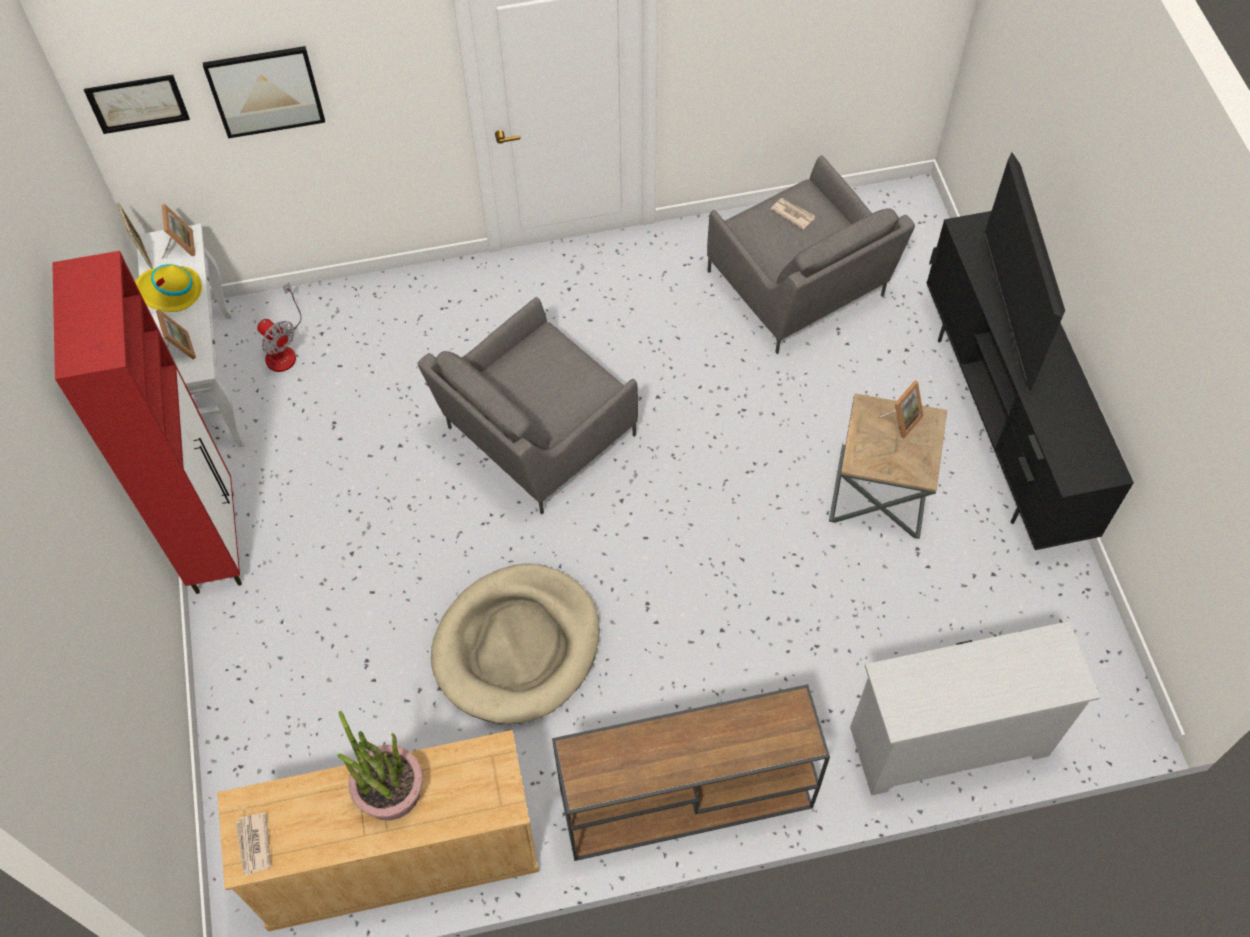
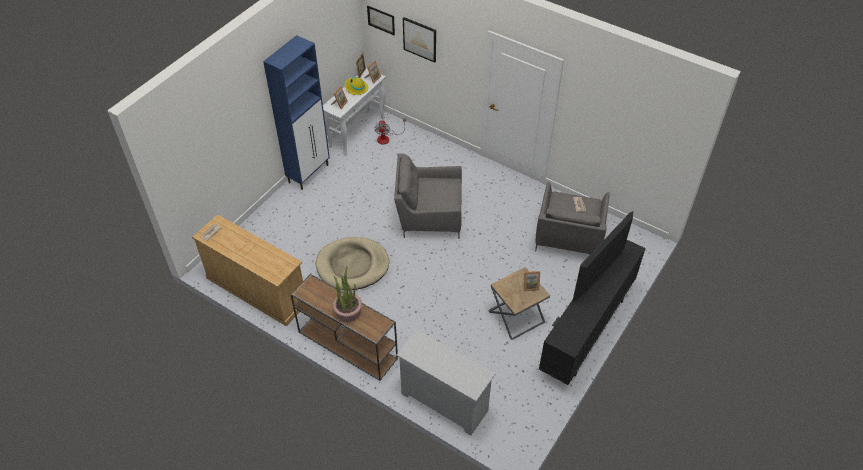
camera: 45 degrees right, 10 degrees down
red cabinet [52,251,242,594] -> blue cabinet [263,35,330,190]
potted plant [338,711,423,821] -> potted plant moved to [333,266,362,322]

